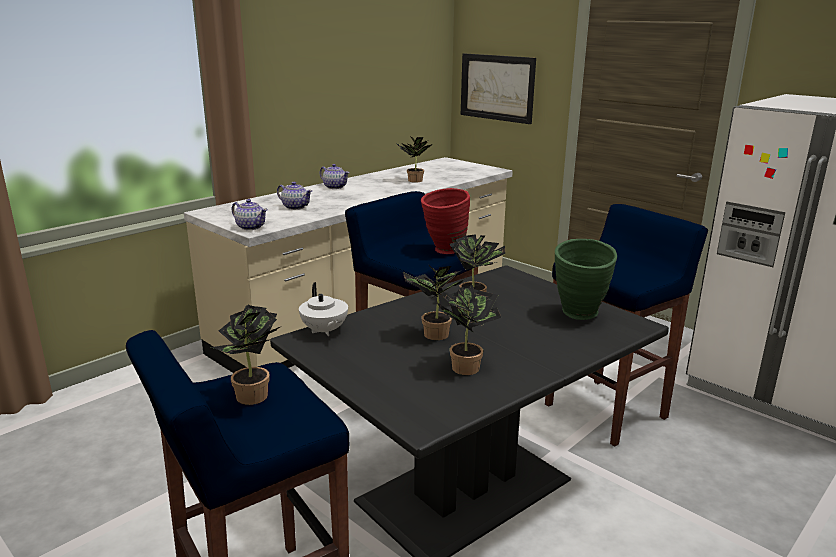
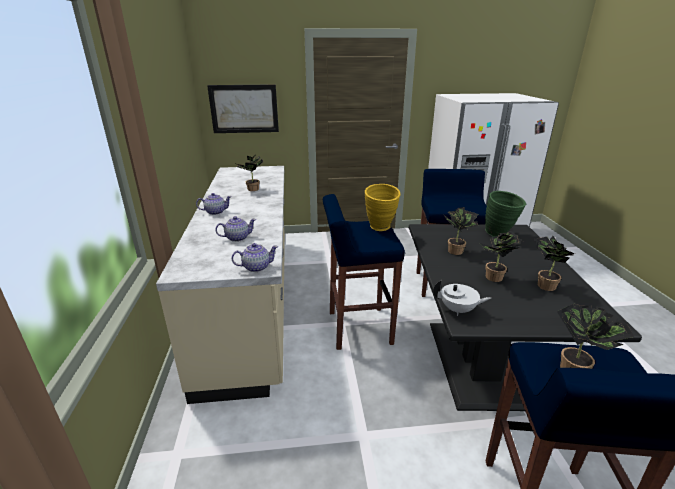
camera: 50 degrees left, 5 degrees up
red vase [421,188,470,254] -> yellow vase [365,184,401,231]

